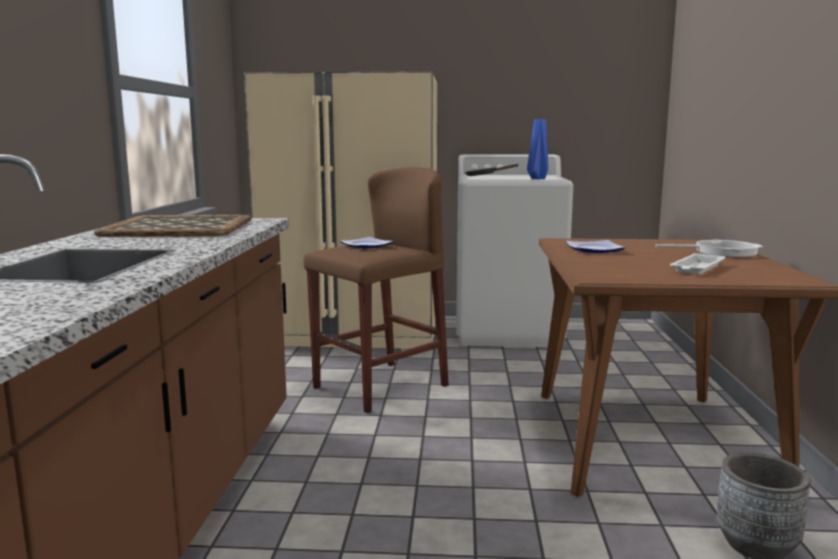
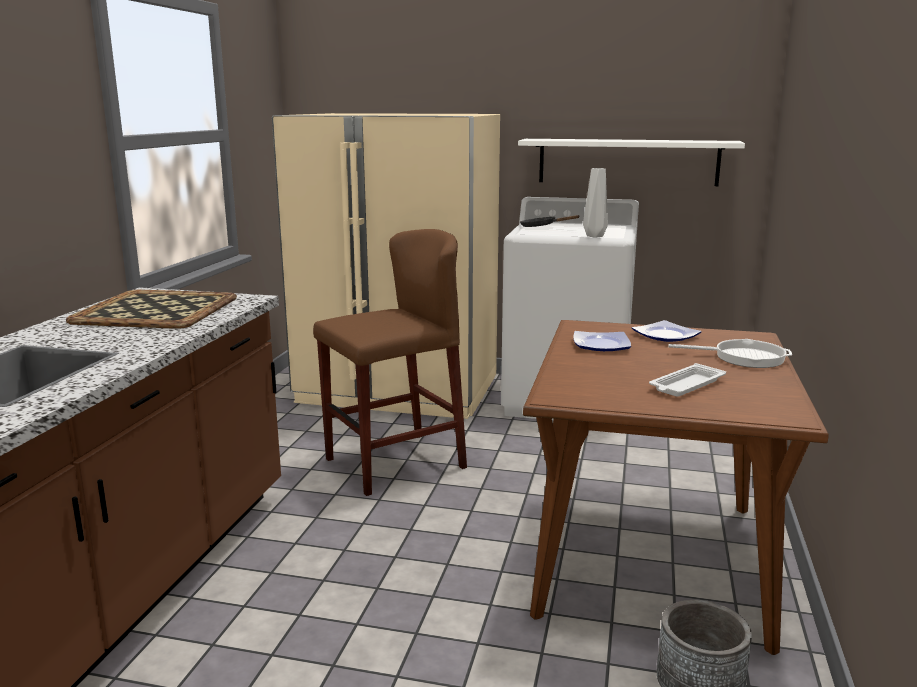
camera: 10 degrees right, 5 degrees up
plate [340,237,393,249] -> plate moved to [632,320,702,342]
blue vase [527,119,548,179] -> grey vase [583,168,608,238]
none -> white shelf [518,139,745,186]

